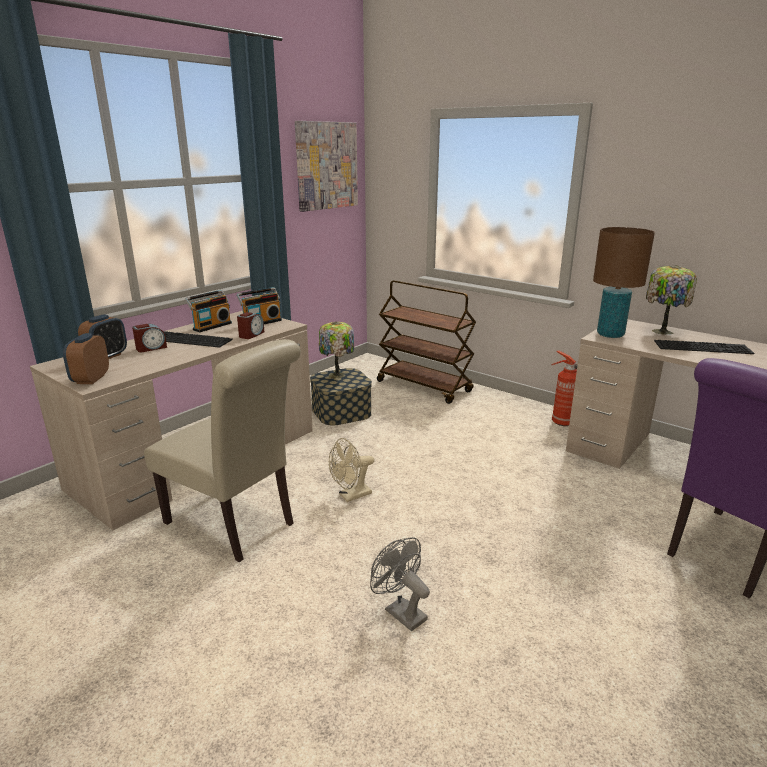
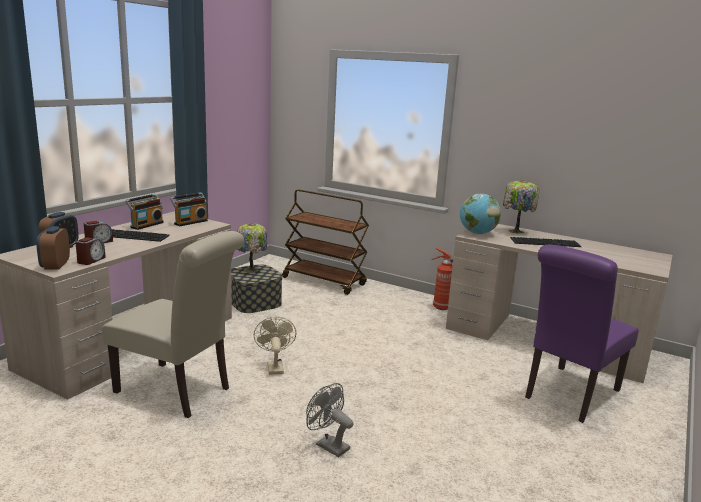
camera: 10 degrees left, 5 degrees down
alarm clock [237,312,264,339] -> alarm clock moved to [75,237,106,265]
picture [295,121,358,212] -> none
beige fan [329,438,374,502] -> beige fan turned 120 degrees clockwise [254,317,296,375]
brown table lamp [593,227,655,338] -> globe [460,193,501,234]

